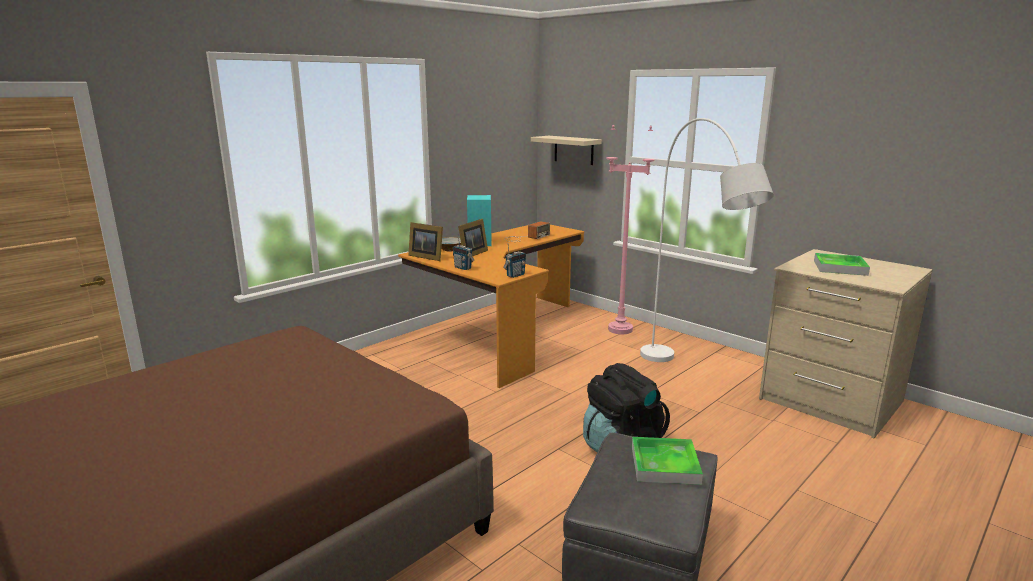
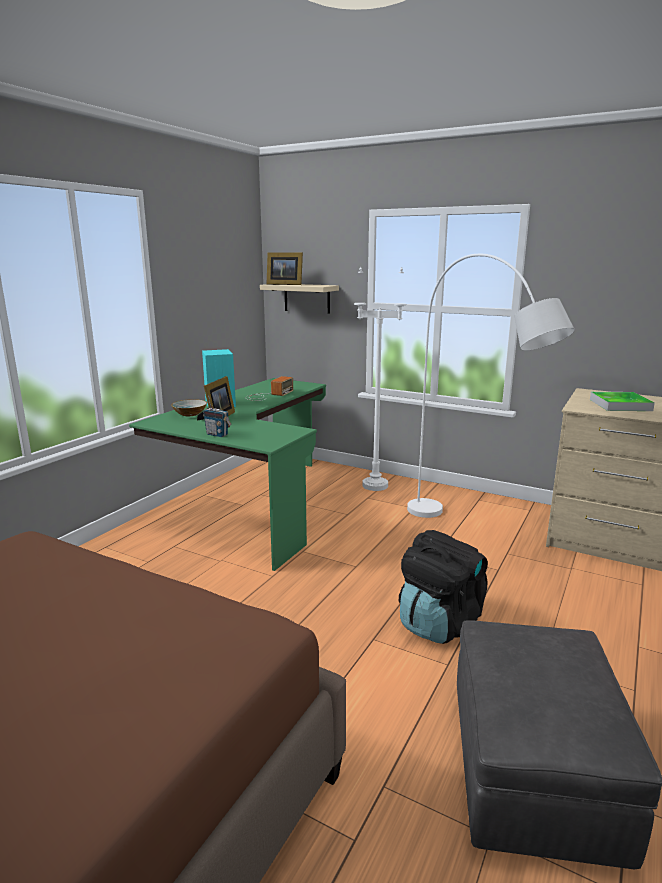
camera: 15 degrees left, 0 degrees up
orange desk [398,225,584,388] -> green desk [129,378,326,571]
picture frame [408,222,443,261] -> picture frame moved to [267,252,303,285]
radio [503,243,526,278] -> none
pink floor lamp [606,124,654,334] -> white floor lamp [354,267,406,491]
tray [632,437,703,485] -> none

